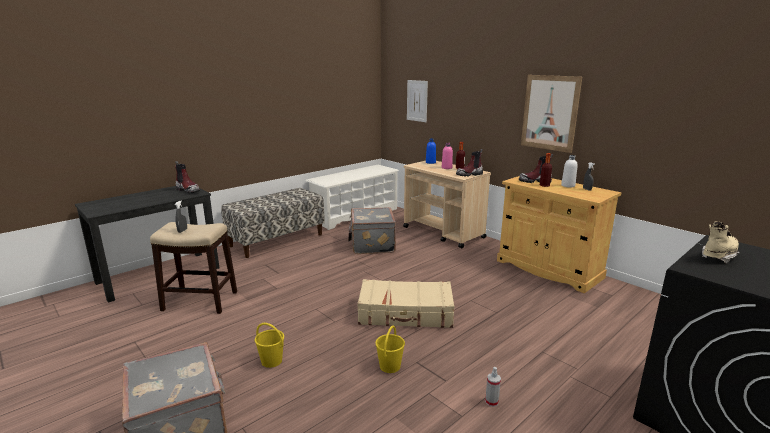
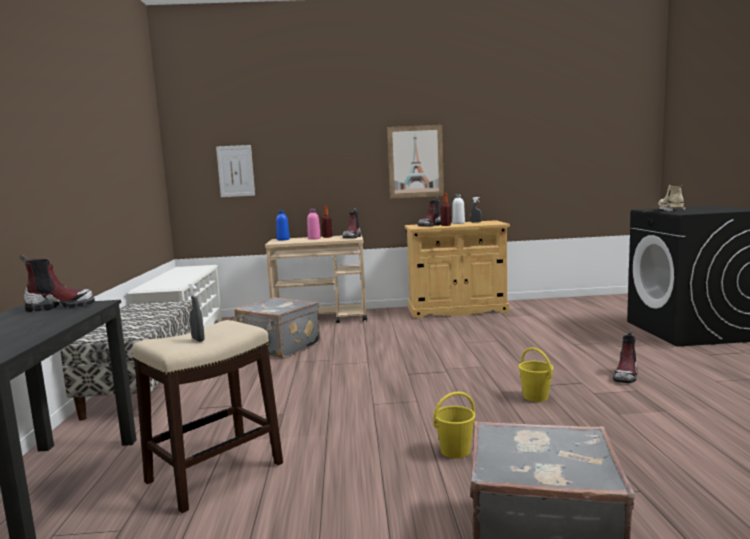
camera: 50 degrees left, 10 degrees down
beige suitcase [357,279,454,328] -> none
spray bottle [485,367,501,407] -> boot [613,330,638,383]

